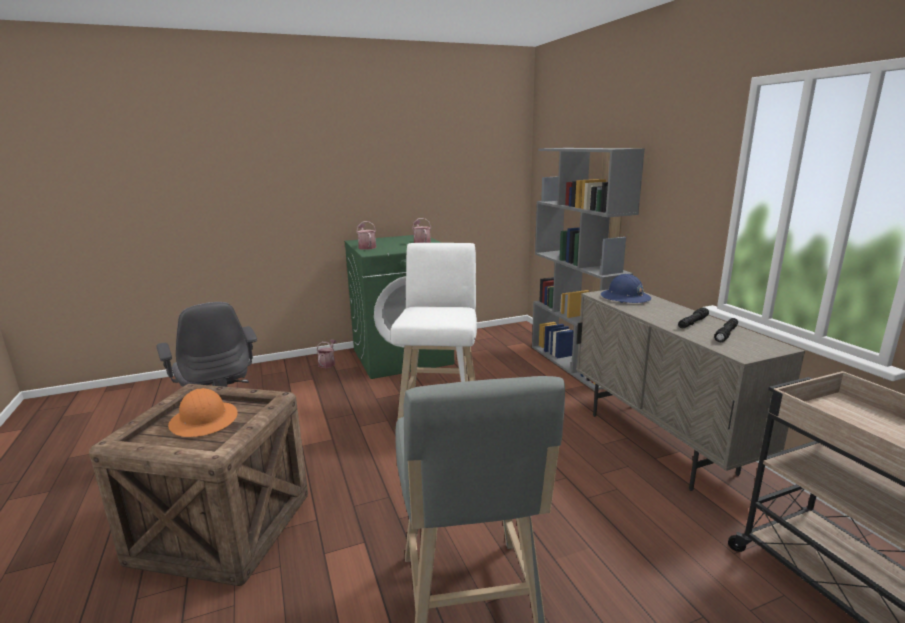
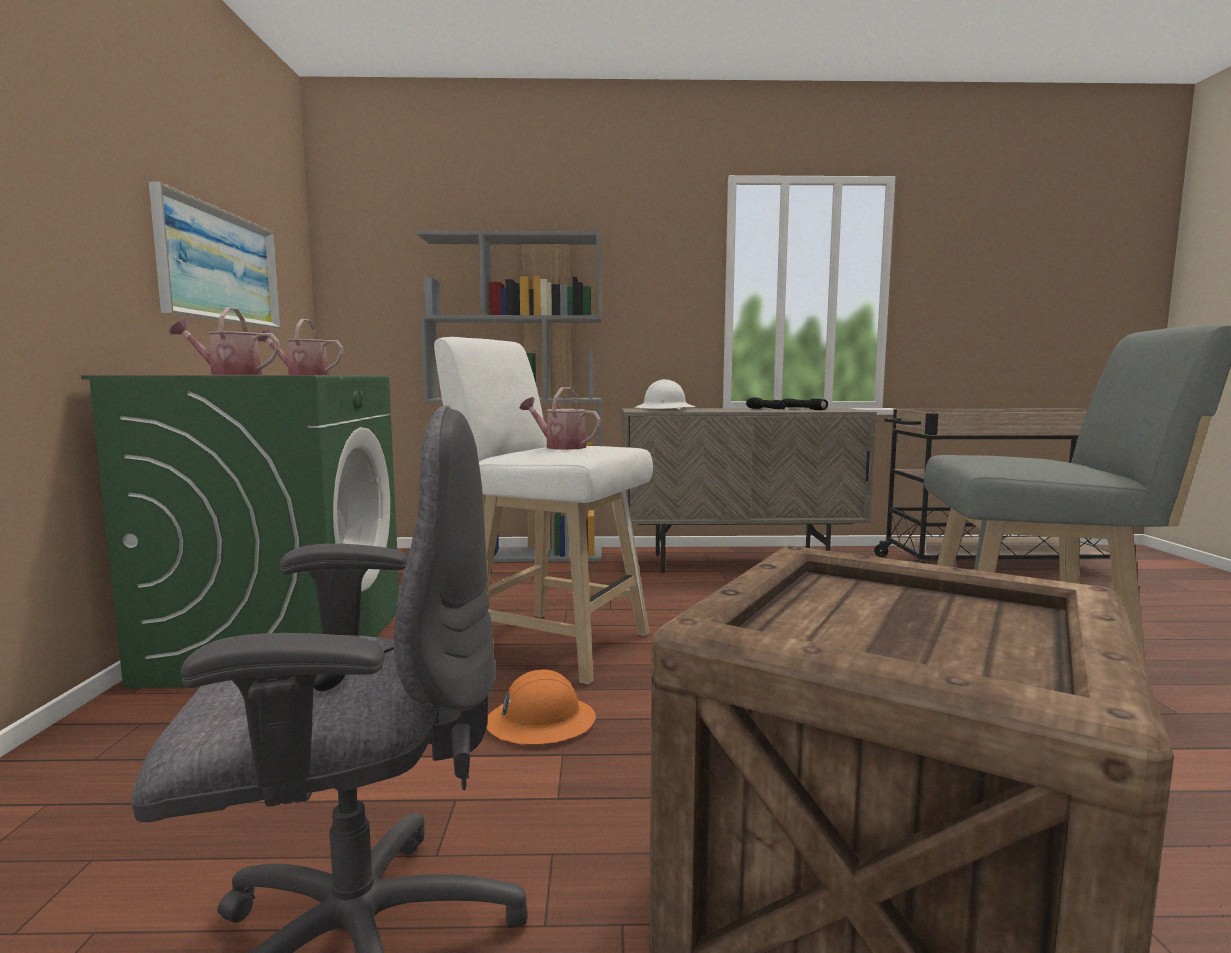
camera: 70 degrees left, 10 degrees down
orange hard hat [168,388,238,437] -> orange hard hat moved to [487,669,596,744]
watering can [316,340,337,368] -> watering can moved to [520,387,601,450]
blue hard hat [601,274,651,303] -> white hard hat [635,379,695,411]
none -> picture [149,182,281,329]

